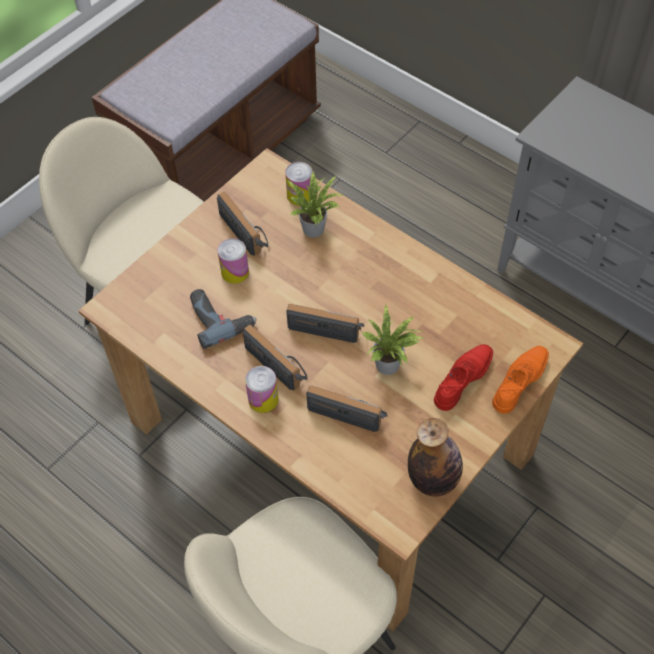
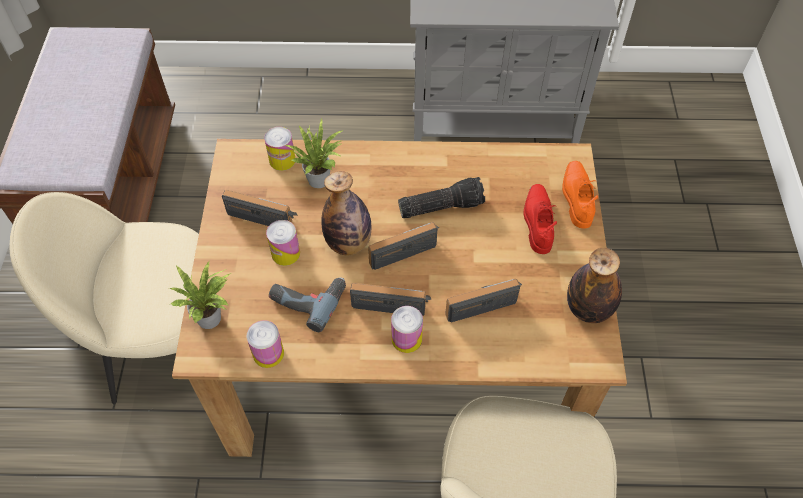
camera: 40 degrees left, 0 degrees up
potted plant [362,305,425,375] -> potted plant moved to [168,262,231,329]
none -> can [247,320,284,368]
none -> bottle [321,171,371,256]
none -> flashlight [398,177,485,218]

